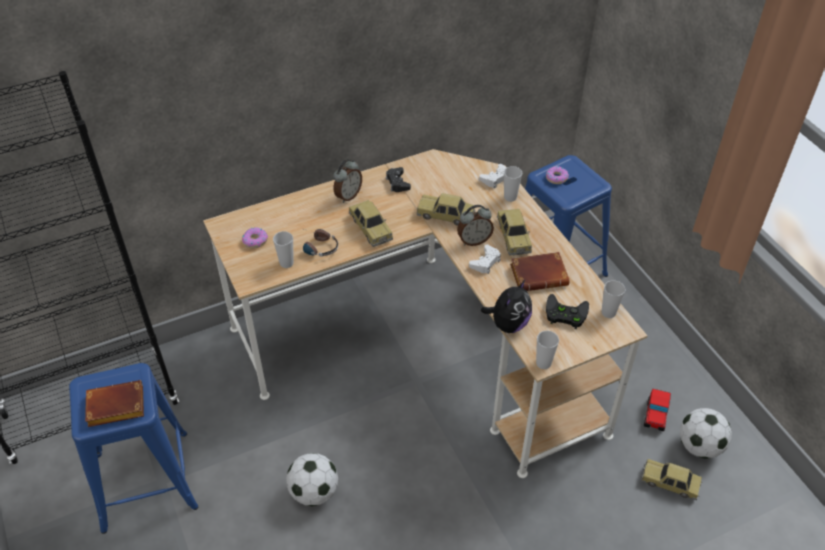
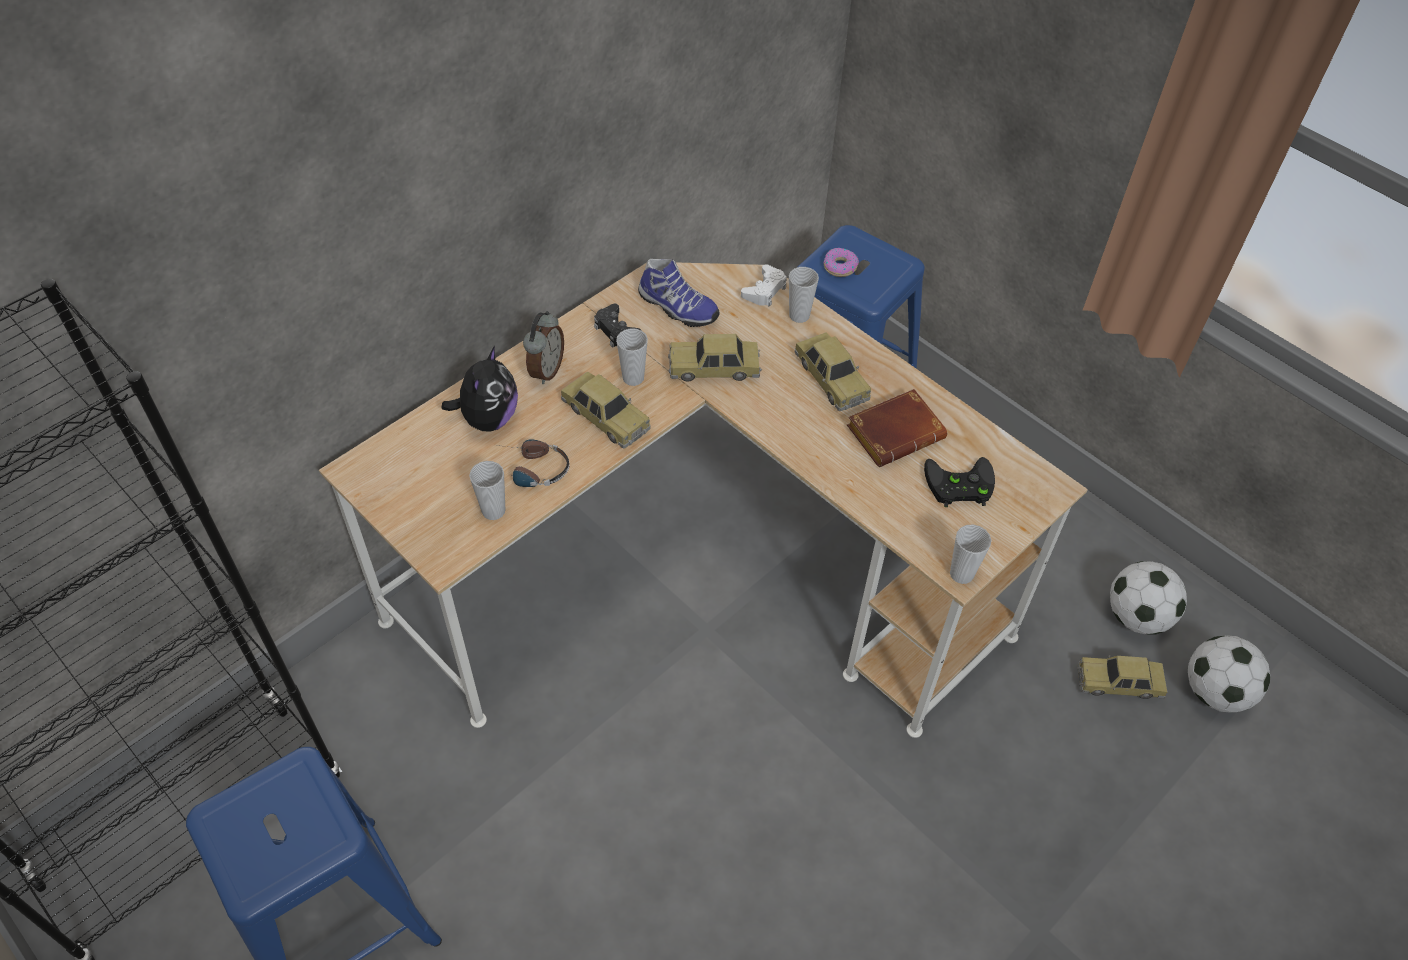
camera: 20 degrees left, 5 degrees up
brown book [85,380,144,427] -> none
donut [242,227,268,248] -> none
football [286,453,338,506] -> football moved to [1188,635,1270,713]
alarm clock [457,205,494,246] -> none
white game controller [469,245,501,274] -> none
plush toy [481,279,532,333] -> plush toy moved to [441,346,518,432]
cup [601,280,626,318] -> cup moved to [616,328,648,386]
toy car [644,389,671,431] -> none
none -> shoe [638,259,720,327]

